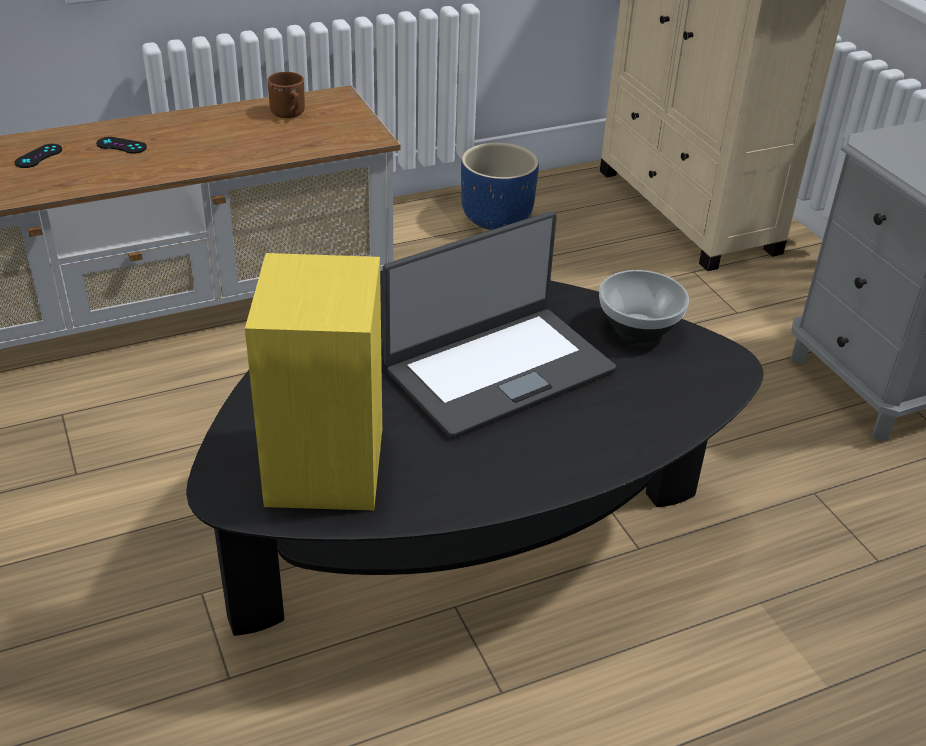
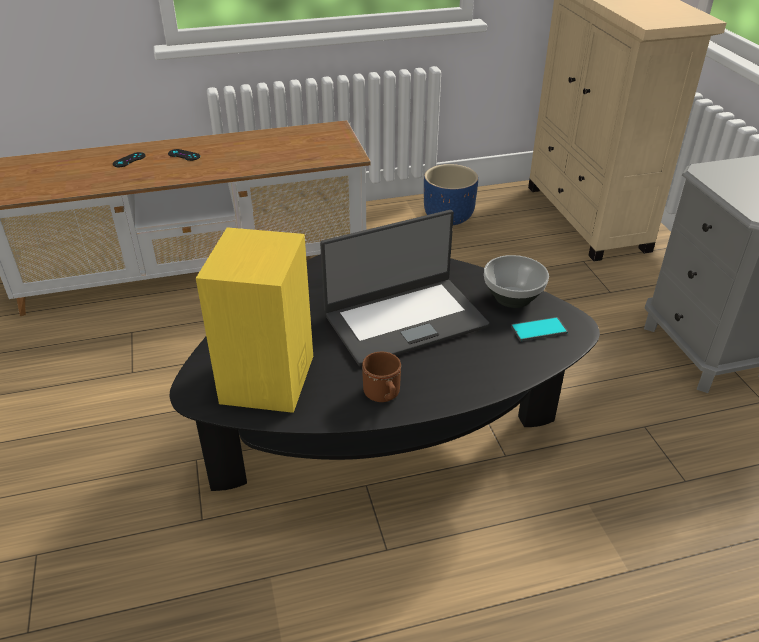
camera: 10 degrees right, 0 degrees up
brown mug [267,72,305,118] -> brown mug moved to [362,352,401,402]
none -> phone [511,317,568,341]

